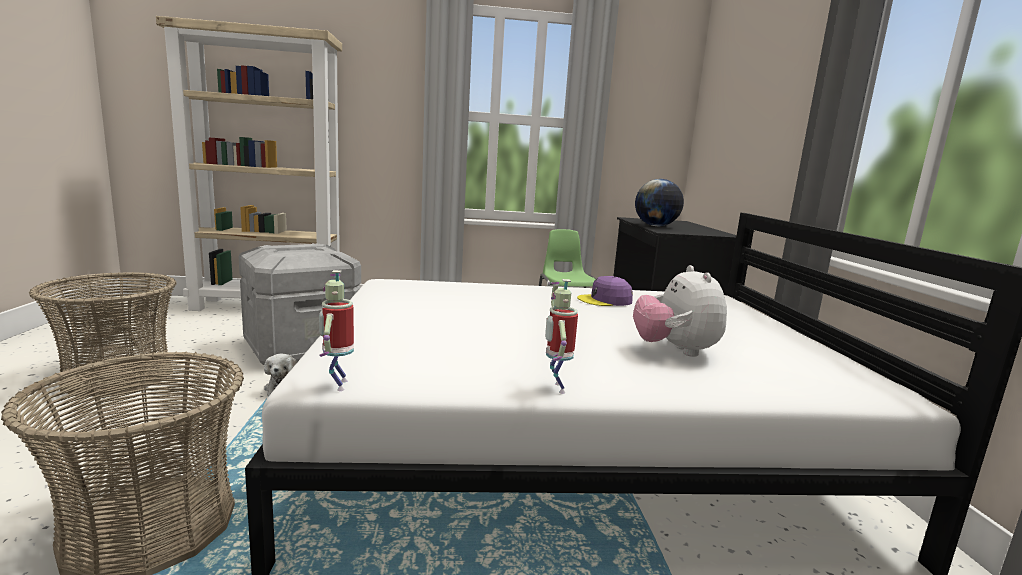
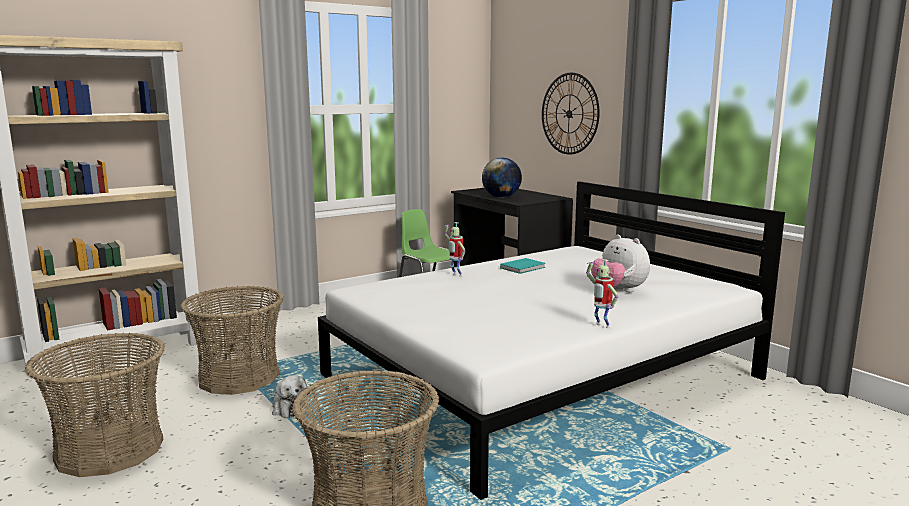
camera: 30 degrees left, 0 degrees up
grey storage box [239,243,361,365] -> basket [180,286,284,395]
toy robot [319,270,354,391] -> toy robot moved to [444,222,465,277]
purple cap [577,276,633,306] -> turquoise book [500,258,546,274]
none -> wall clock [542,73,600,155]

